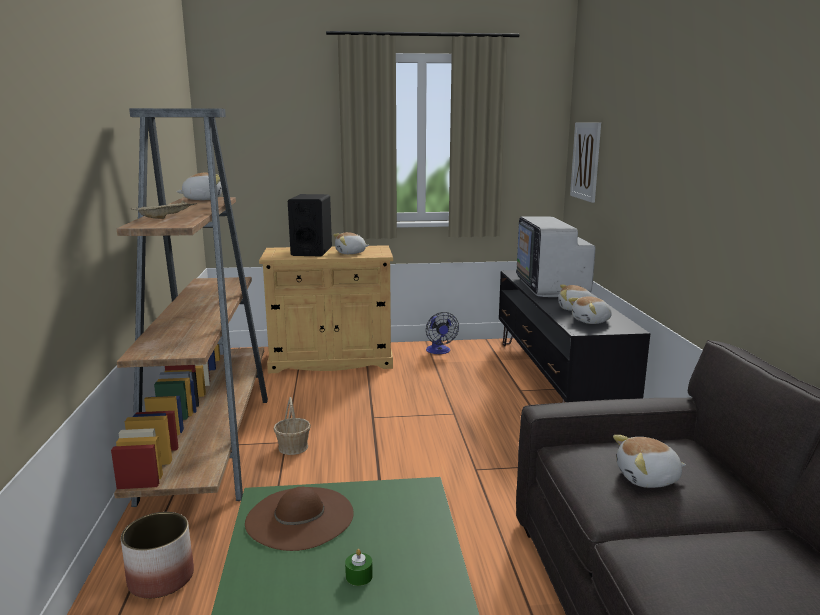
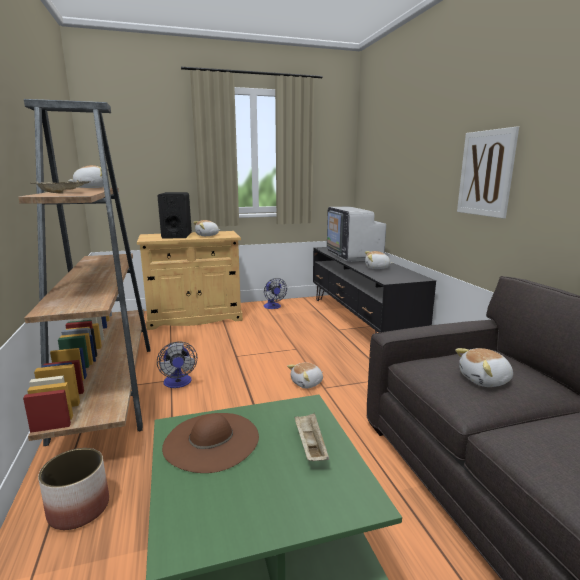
camera: 10 degrees left, 0 degrees up
basket [274,397,311,455] -> fan [157,341,197,388]
green candle [345,549,373,586] -> none
plush toy [568,296,612,324] -> plush toy moved to [287,363,323,388]
picture [570,122,601,203] -> picture moved to [457,127,519,218]
none -> beige tray [294,413,329,461]

